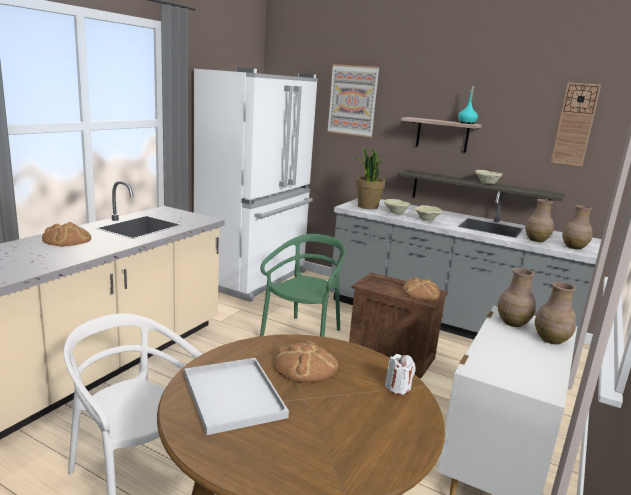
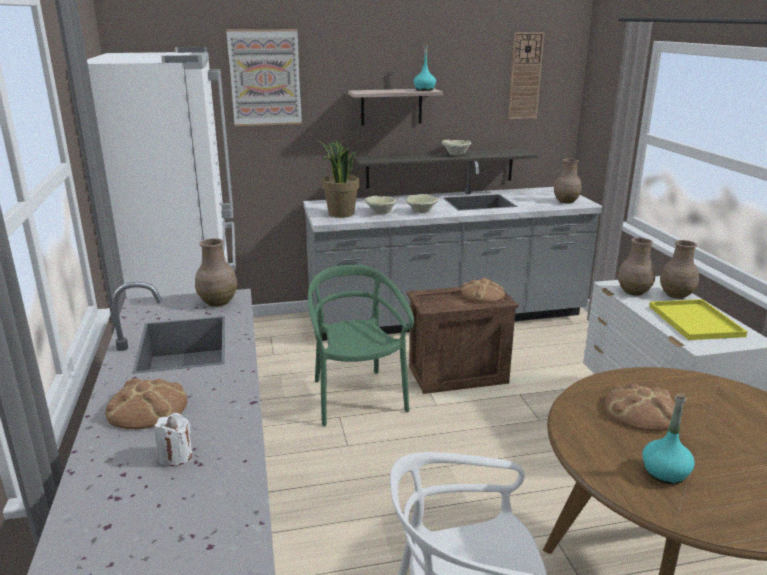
camera: 40 degrees left, 5 degrees up
white tray [184,358,289,435] -> turquoise bottle [642,393,695,484]
white candle [385,354,416,395] -> white candle moved to [154,413,192,466]
brown vase [525,199,554,242] -> brown vase moved to [195,238,237,307]
none -> yellow tray [649,299,748,340]

